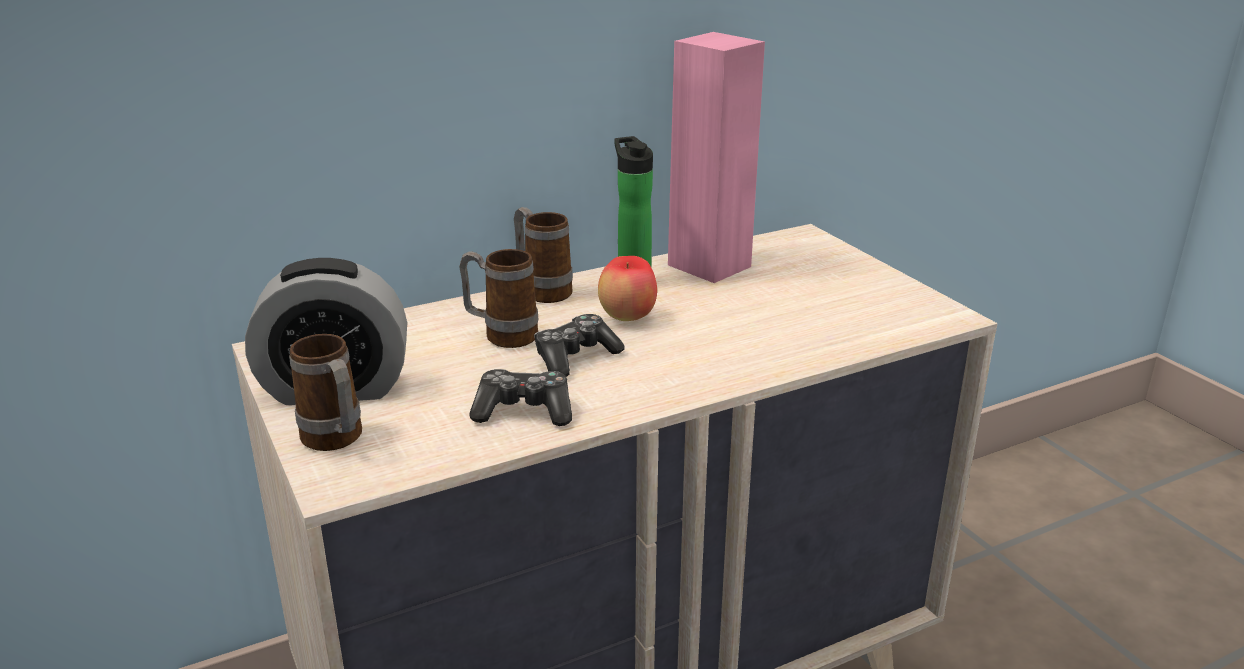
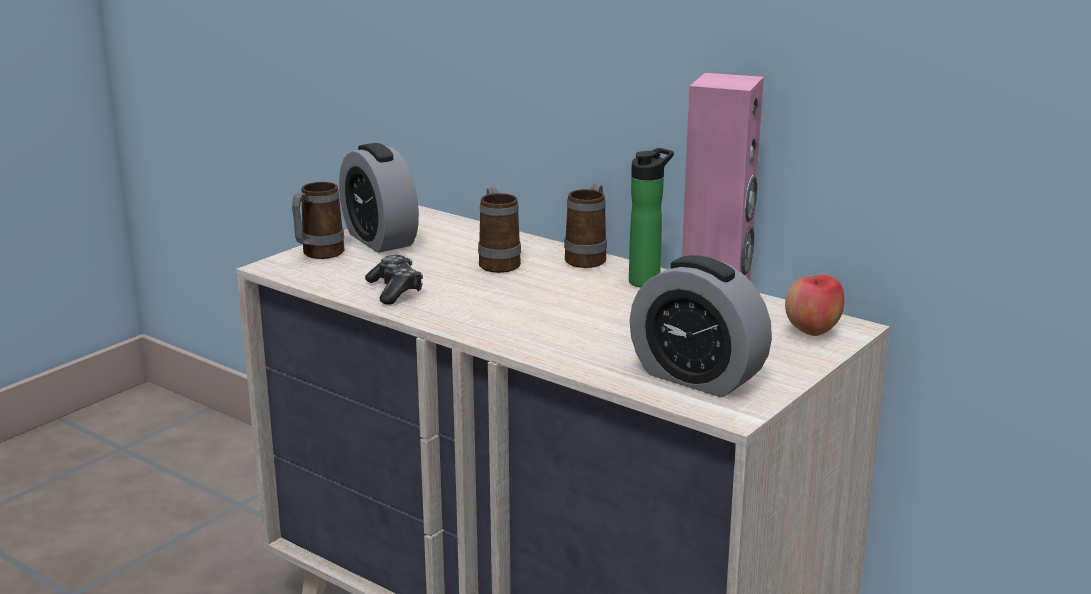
camera: 65 degrees right, 5 degrees down
game controller [534,314,624,377] -> none
apple [598,256,657,321] -> apple moved to [785,274,845,336]
none -> alarm clock [630,255,772,397]

